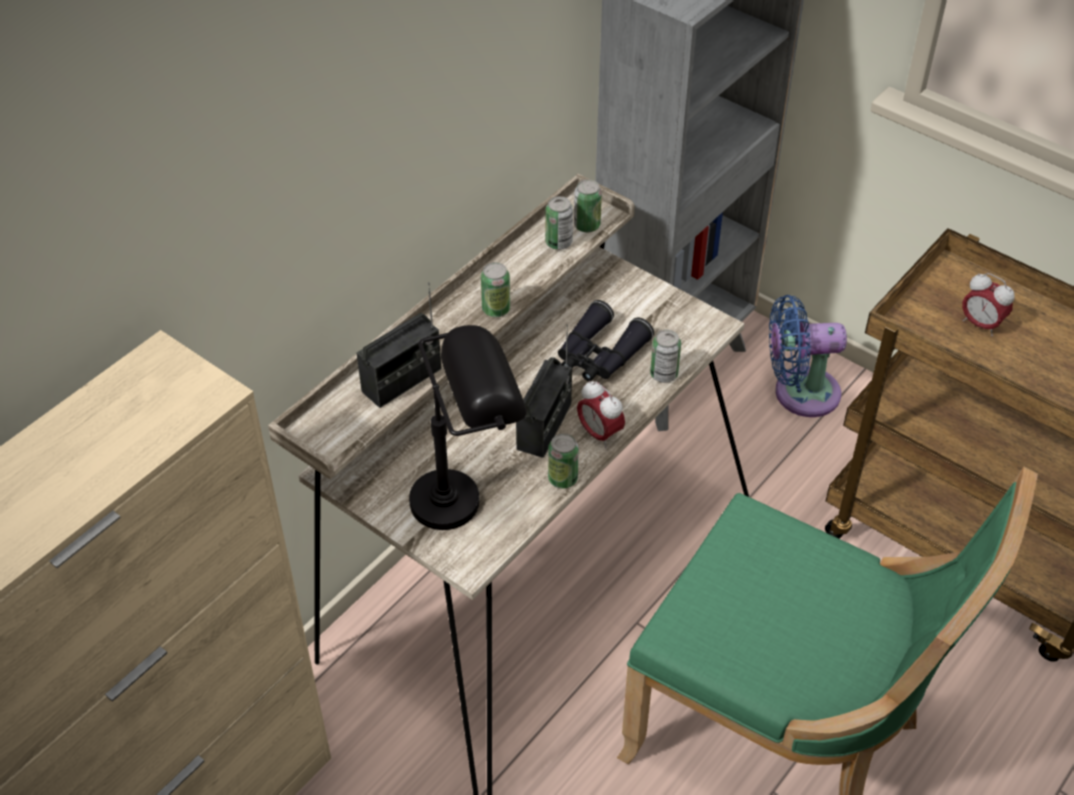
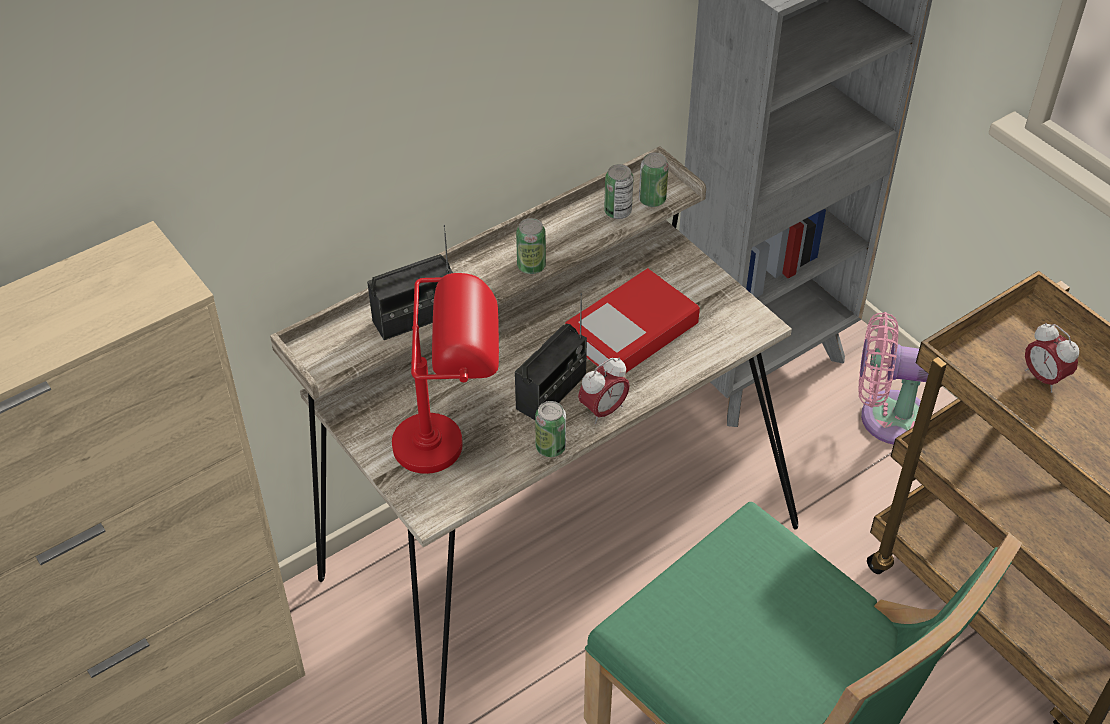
camera: 15 degrees right, 0 degrees up
black table lamp [409,325,527,530] -> red table lamp [392,273,499,474]
black binoculars [558,300,654,381] -> book [565,268,700,373]
alarm clock [577,380,625,448] -> alarm clock turned 105 degrees counterclockwise [578,357,630,424]
can [650,330,681,383] -> none
blue fan [769,295,847,417] -> pink fan [858,312,928,445]

